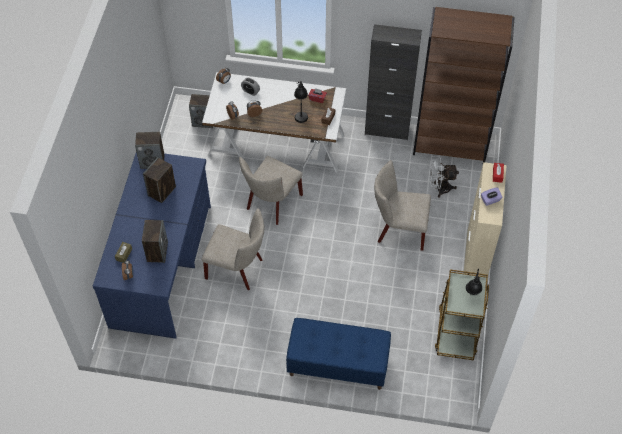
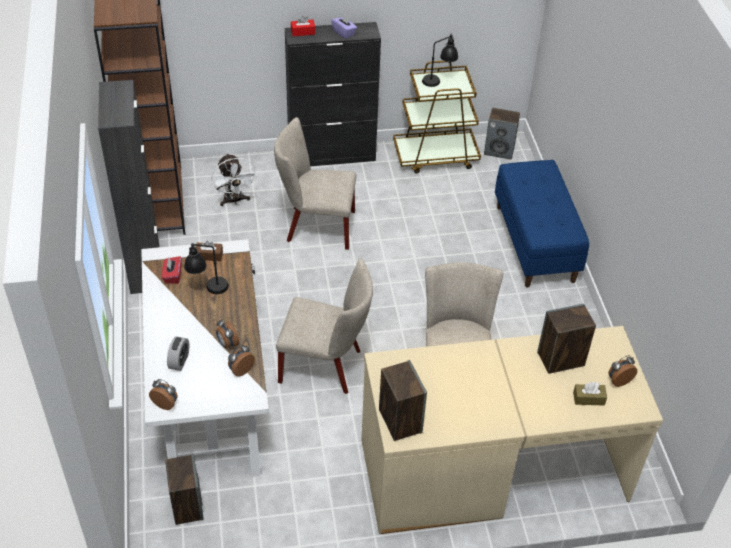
camera: 110 degrees left, 10 degrees down
blue desk [93,152,211,339] -> beige desk [361,326,663,534]
speaker [143,157,176,203] -> speaker moved to [484,108,520,160]
beige chair [374,160,431,251] -> beige chair turned 105 degrees clockwise [274,117,356,250]
beige cabinet [464,162,507,276] -> black cabinet [285,22,381,166]

